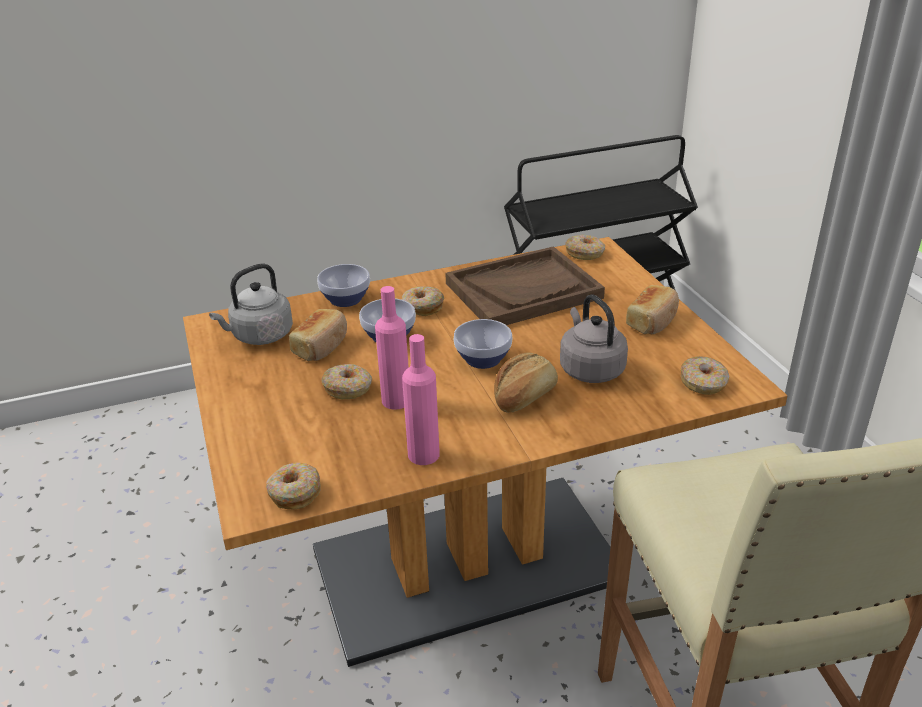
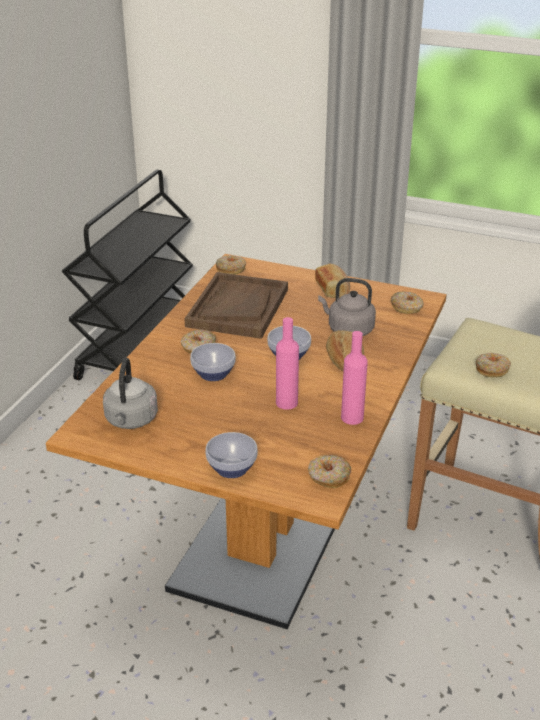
camera: 50 degrees left, 0 degrees up
bread [289,309,347,361] -> none
bowl [317,264,370,307] -> bowl moved to [205,432,258,478]
donut [321,364,372,399] -> donut moved to [476,353,511,377]

